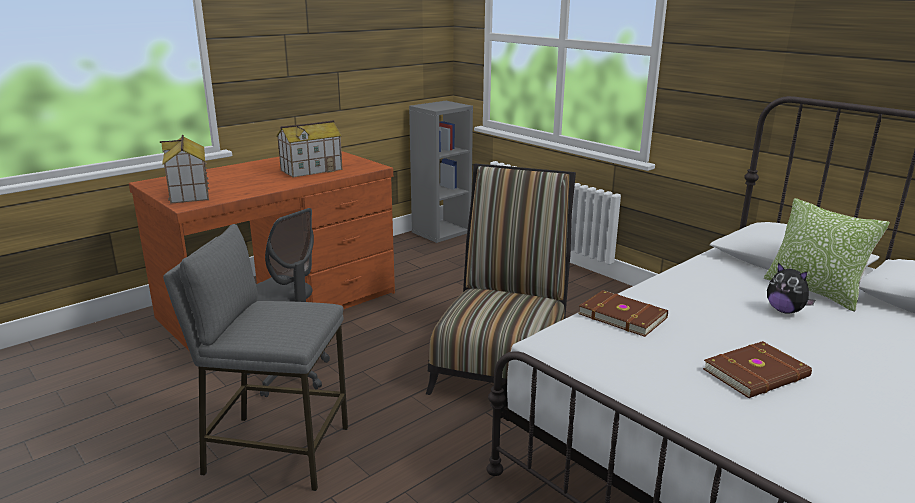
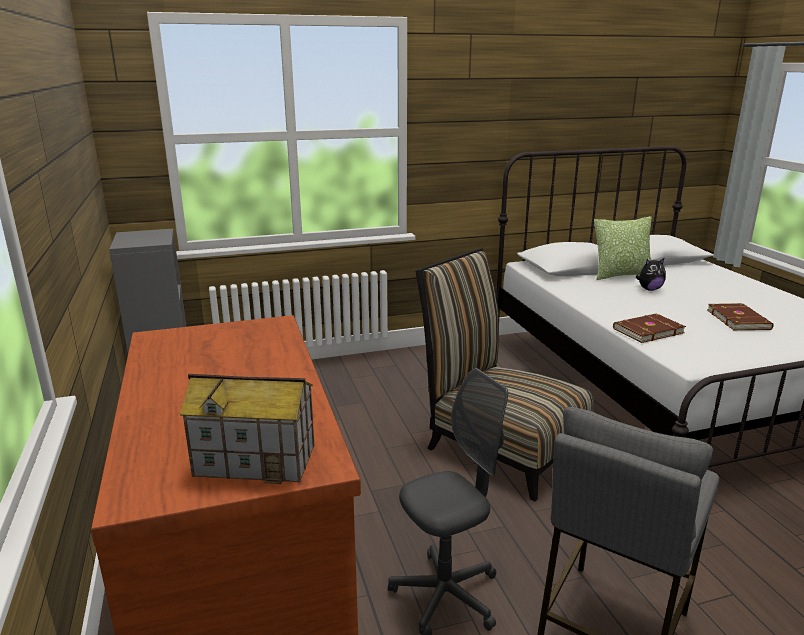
camera: 65 degrees left, 0 degrees up
toy house [276,120,342,178] -> none

